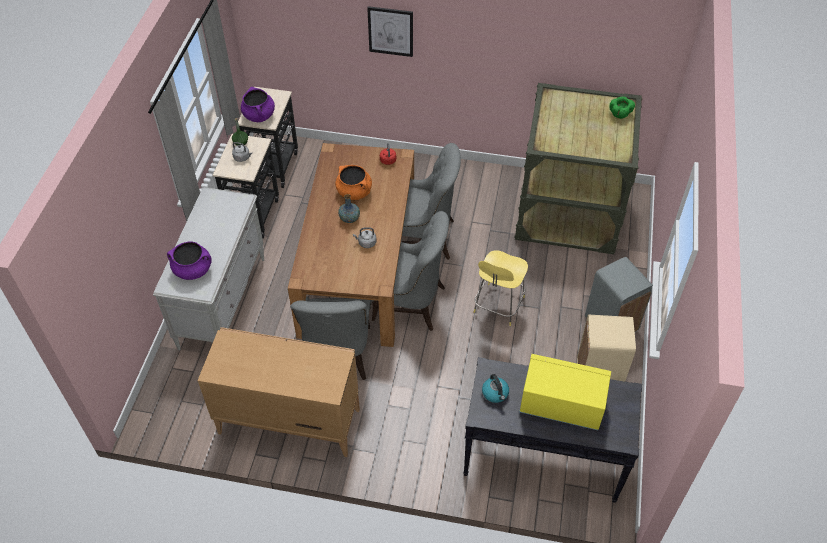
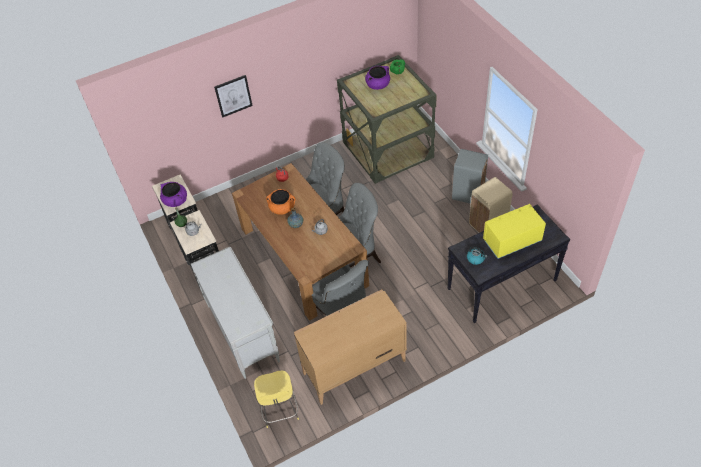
camera: 35 degrees left, 0 degrees up
purple cooking pot [167,241,212,280] -> purple cooking pot moved to [365,66,390,90]
yellow stool [474,250,528,326] -> yellow stool moved to [254,371,299,428]

